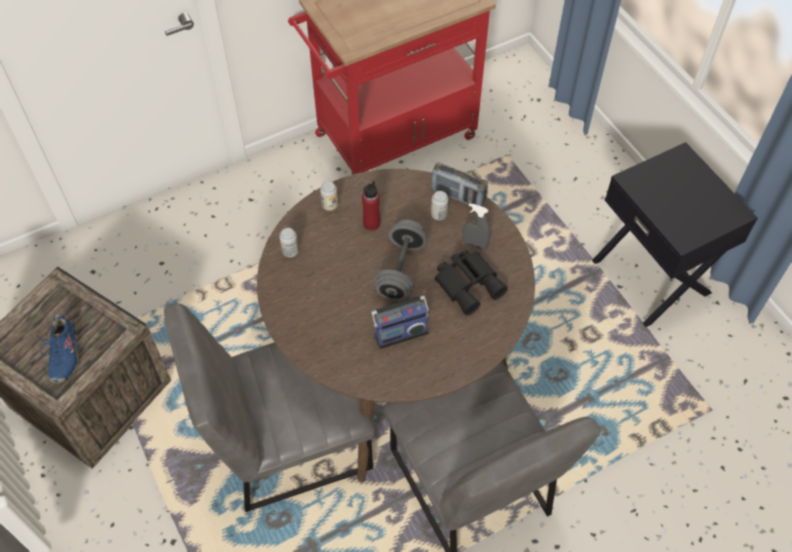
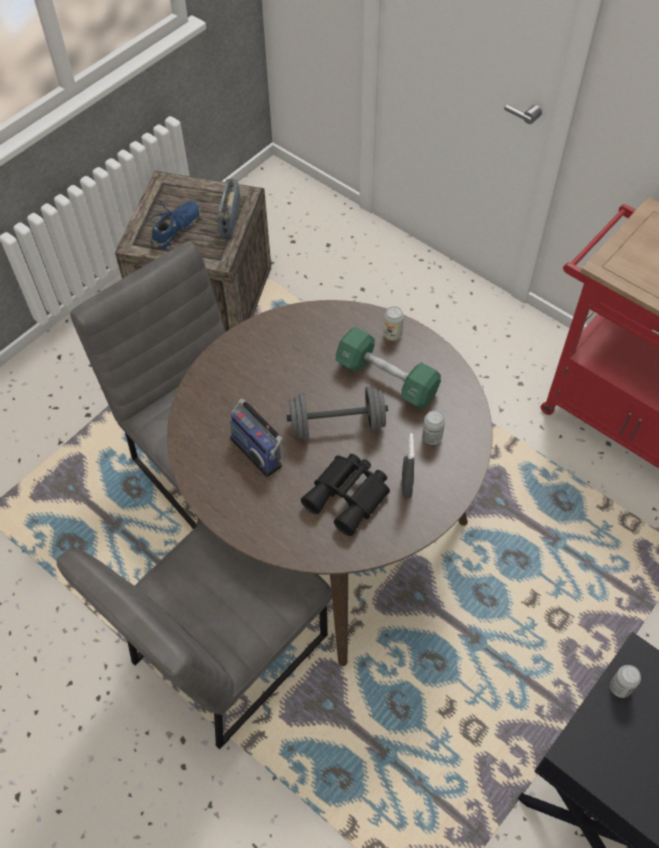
camera: 70 degrees right, 0 degrees up
blue shoe [36,315,79,383] -> blue shoe turned 150 degrees clockwise [147,200,201,250]
can [279,228,299,257] -> can moved to [610,665,641,698]
red bottle [362,181,380,231] -> green dumbbell [336,327,441,409]
radio [431,162,488,206] -> radio moved to [217,179,240,239]

